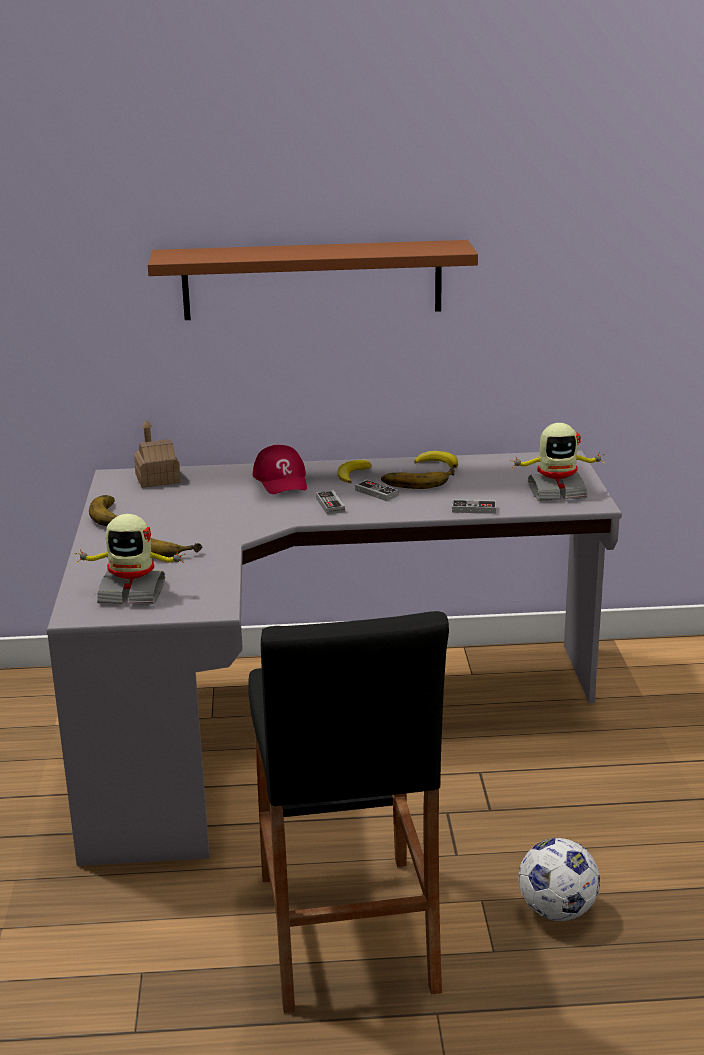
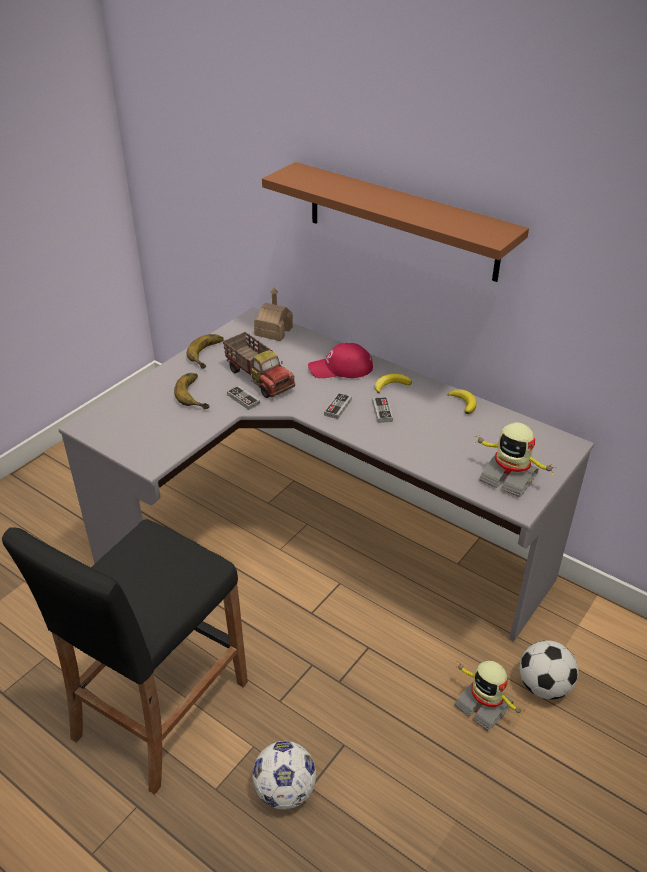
camera: 40 degrees right, 15 degrees up
toy robot [75,514,185,605] -> toy robot moved to [455,661,525,732]
red cap [253,445,307,494] -> red cap turned 60 degrees clockwise [308,343,373,378]
banana [381,467,455,489] -> none
game controller [452,499,496,514] -> game controller moved to [227,385,260,410]
none -> toy truck [223,332,295,398]
none -> football [520,640,579,700]

